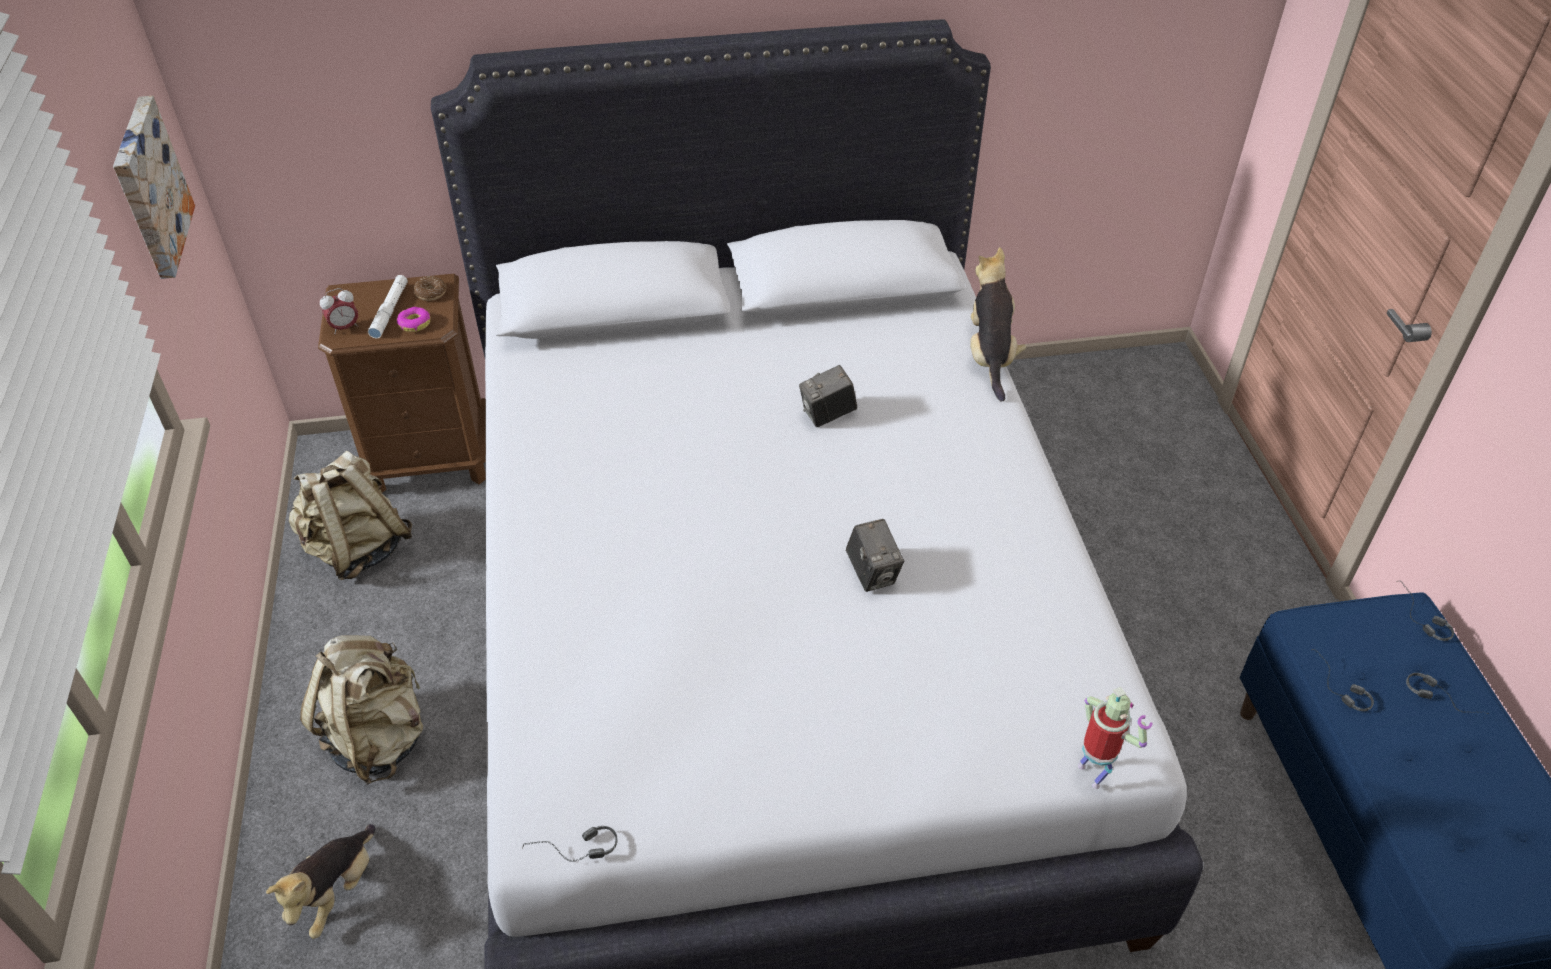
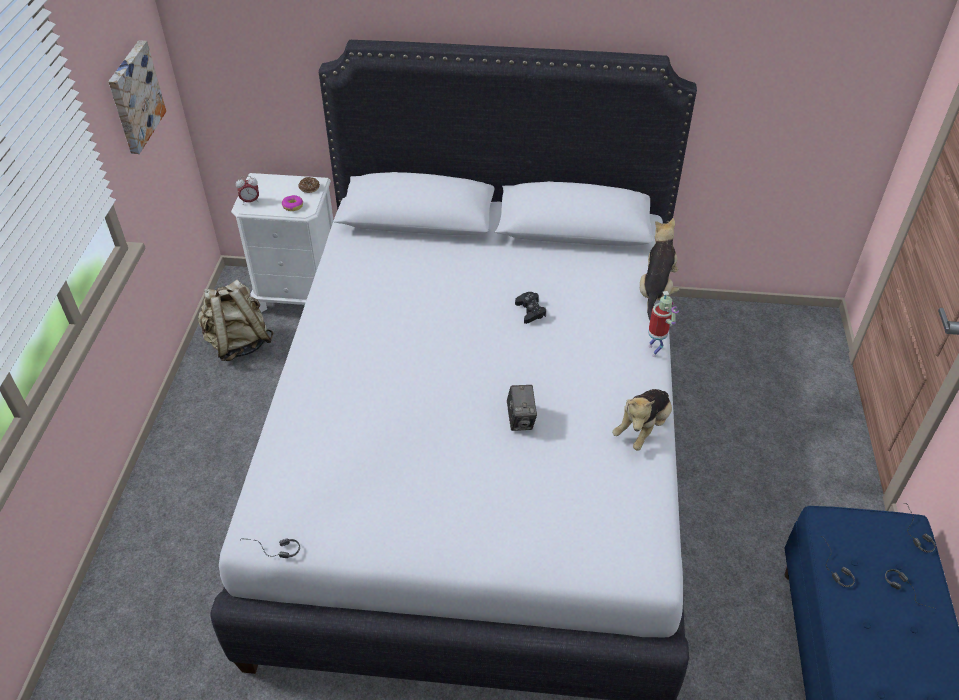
camera: 15 degrees right, 0 degrees up
plush toy [266,824,375,939] -> plush toy moved to [612,389,672,451]
beige backpack [300,635,423,785] -> none
brown nightstand [318,274,486,493] -> white nightstand [231,173,334,312]
white flashlight [368,275,408,338] -> none
camera [799,365,857,427] -> black game controller [515,292,546,324]
toy robot [1078,687,1152,789] -> toy robot moved to [648,291,679,357]

